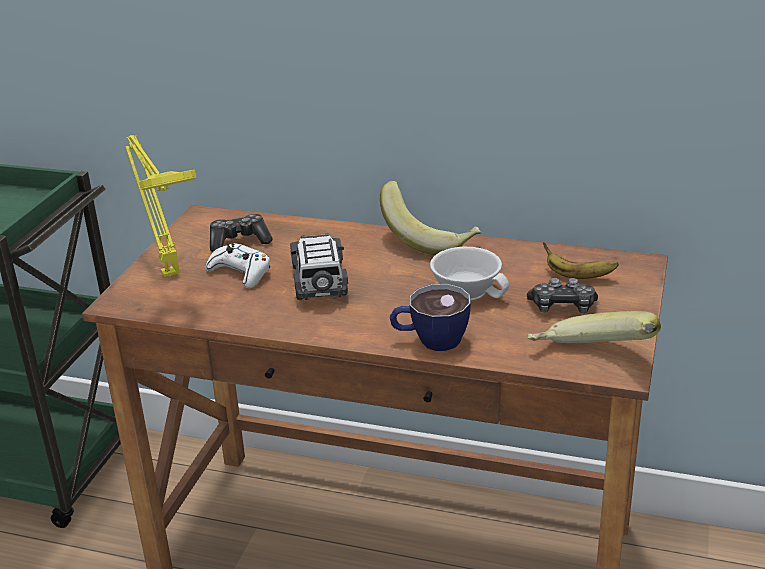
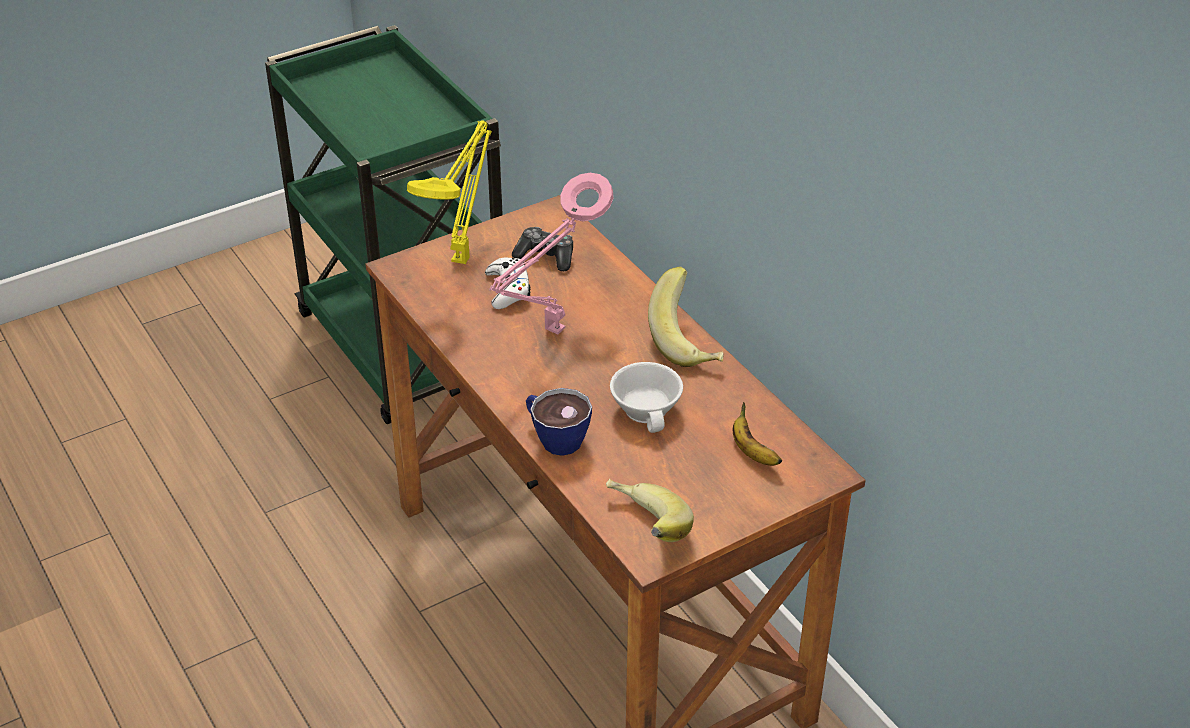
camera: 40 degrees right, 10 degrees up
toy car [290,233,348,300] -> pink table lamp [489,173,613,334]
game controller [527,278,598,313] -> none

